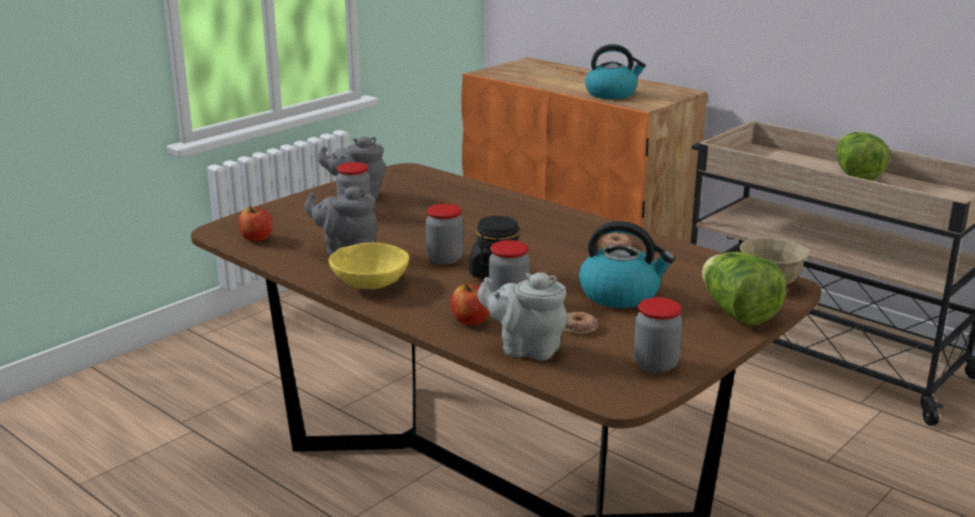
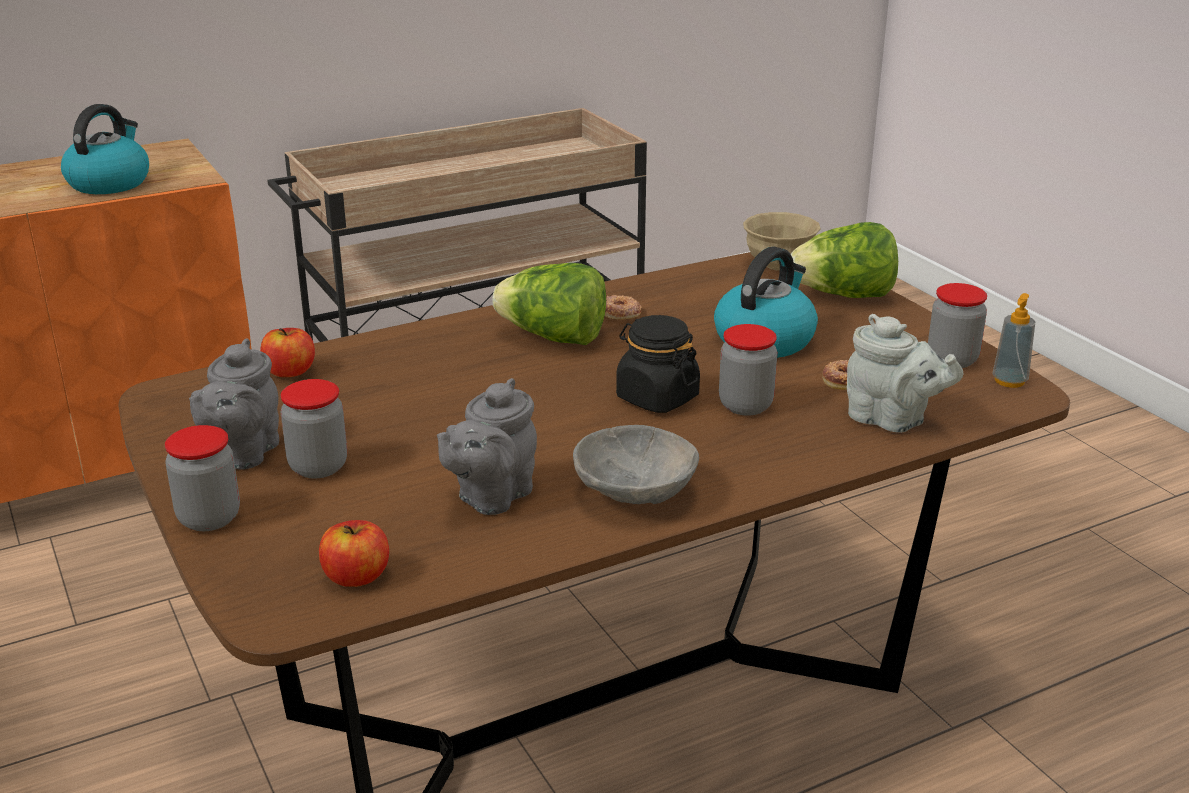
camera: 70 degrees left, 5 degrees up
yellow bowl [329,243,409,289] -> grey bowl [573,425,699,504]
jar [426,204,463,264] -> jar moved to [165,425,240,531]
apple [451,284,489,325] -> apple moved to [260,328,315,377]
grey teapot [477,272,568,361] -> grey teapot turned 90 degrees counterclockwise [847,314,963,433]
lettuce [836,132,890,180] -> lettuce moved to [492,263,606,345]
none -> soap dispenser [993,293,1035,388]

